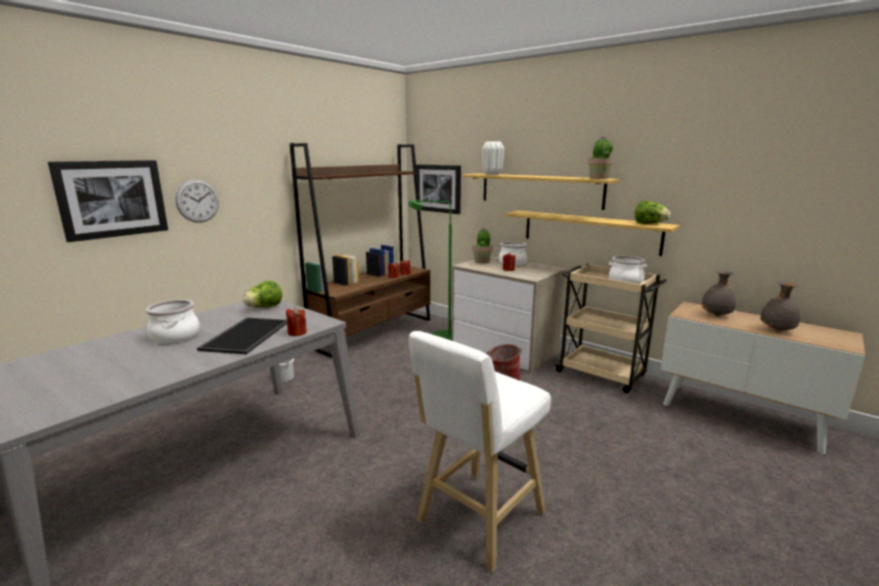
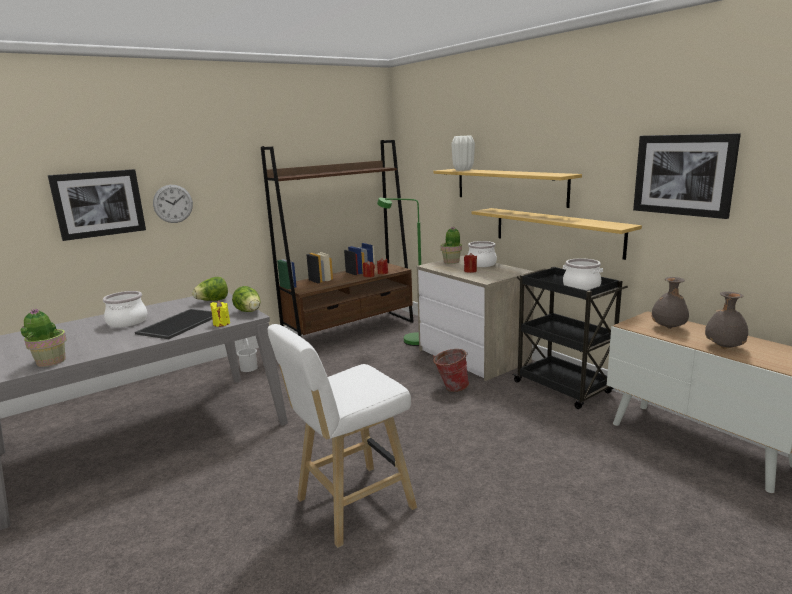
camera: 15 degrees right, 0 degrees up
red candle [286,307,307,336] -> yellow candle [210,301,230,327]
picture [416,164,461,214] -> picture moved to [633,133,741,219]
beige cart [554,264,667,393] -> black cart [512,267,628,409]
potted plant [588,137,614,179] -> potted plant moved to [21,309,67,367]
lettuce [635,201,671,224] -> lettuce moved to [232,286,260,312]

